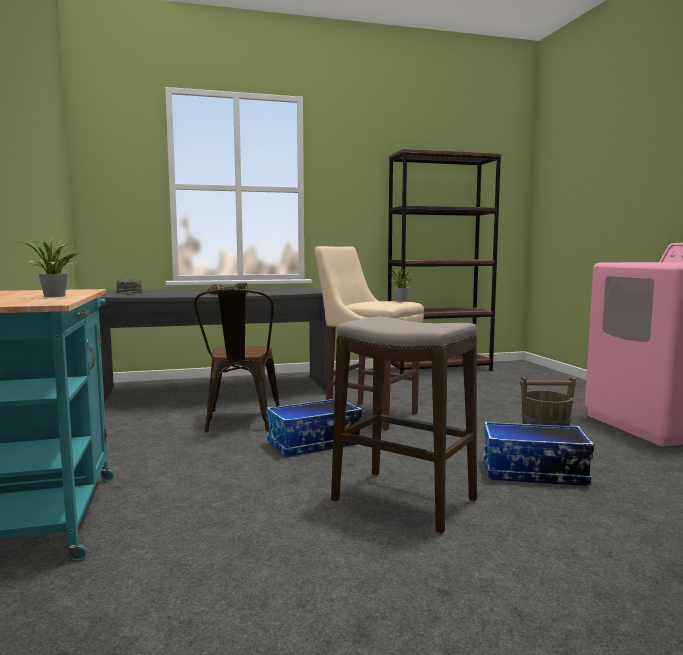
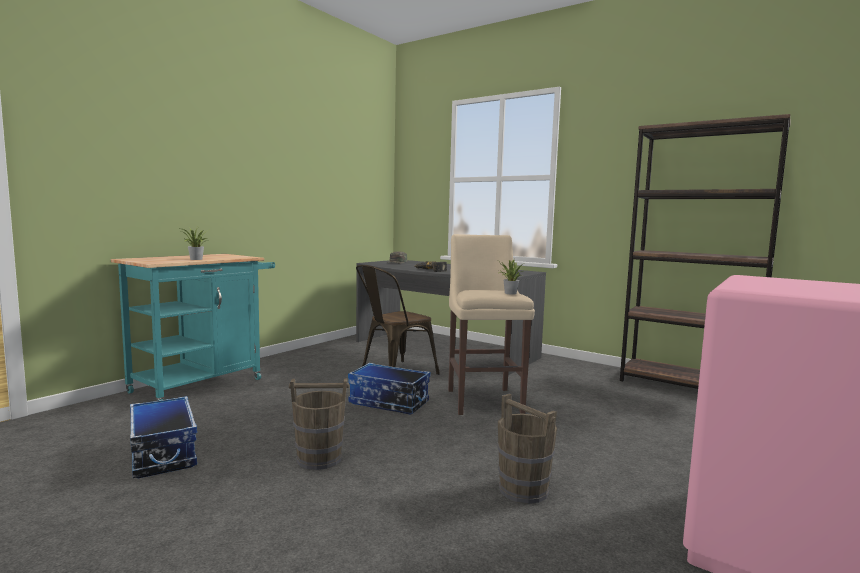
camera: 50 degrees right, 0 degrees up
stool [331,316,477,534] -> brown bucket [289,378,349,470]
storage box [483,421,594,486] -> storage box moved to [130,396,197,478]

